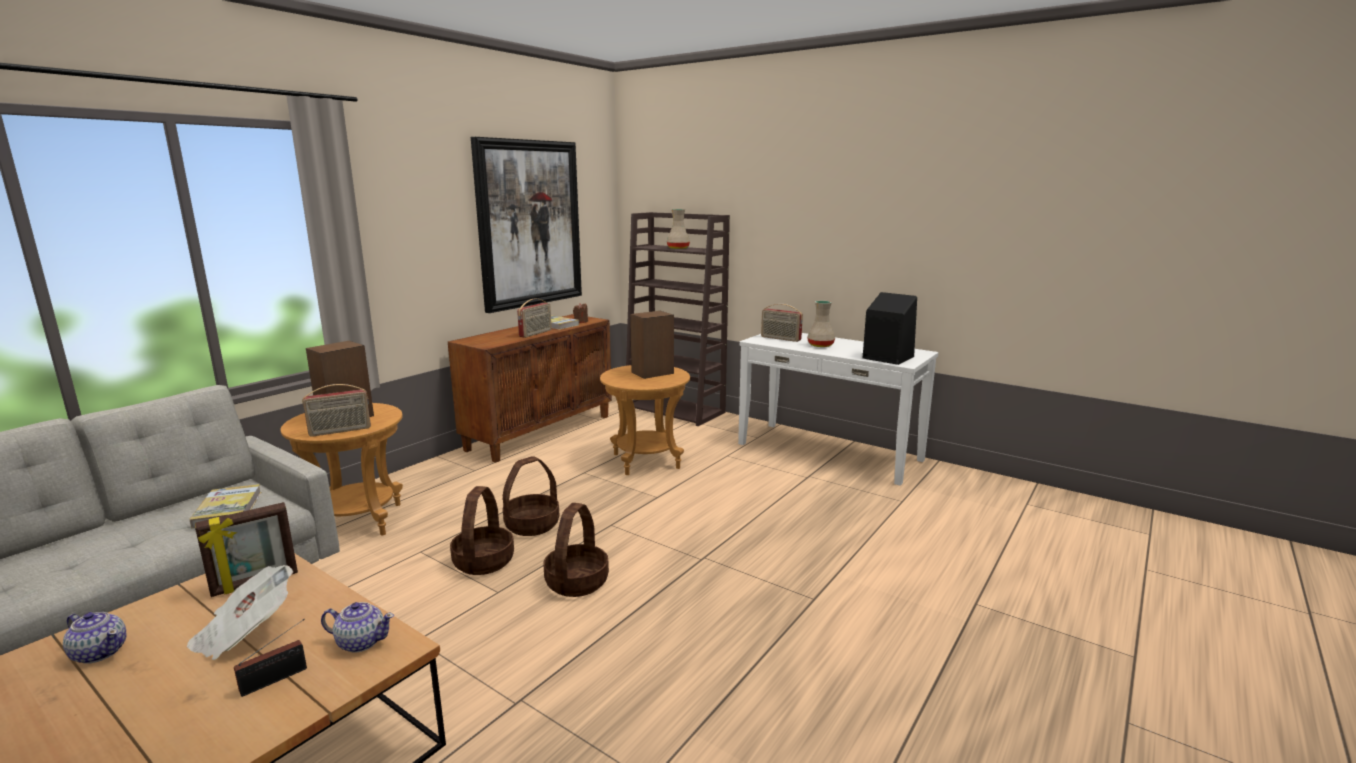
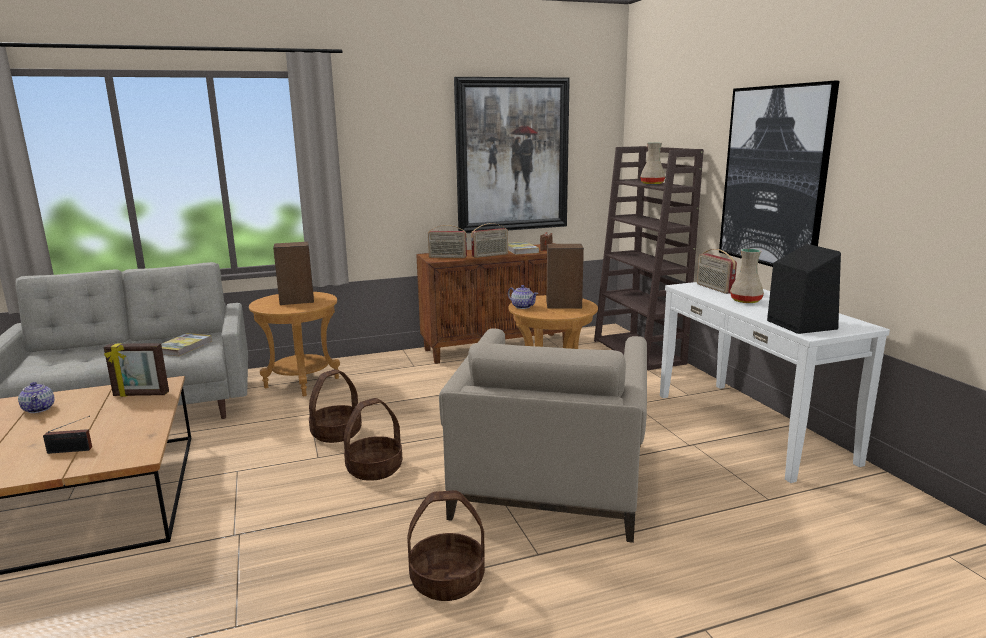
camera: 35 degrees right, 0 degrees up
newspaper [187,565,293,660] -> none
radio [302,384,371,437] -> radio moved to [428,225,467,258]
teapot [321,602,394,652] -> teapot moved to [508,285,538,309]
basket [503,456,559,536] -> basket moved to [407,490,485,601]
none -> beige armchair [439,328,647,543]
none -> picture [719,81,839,267]

